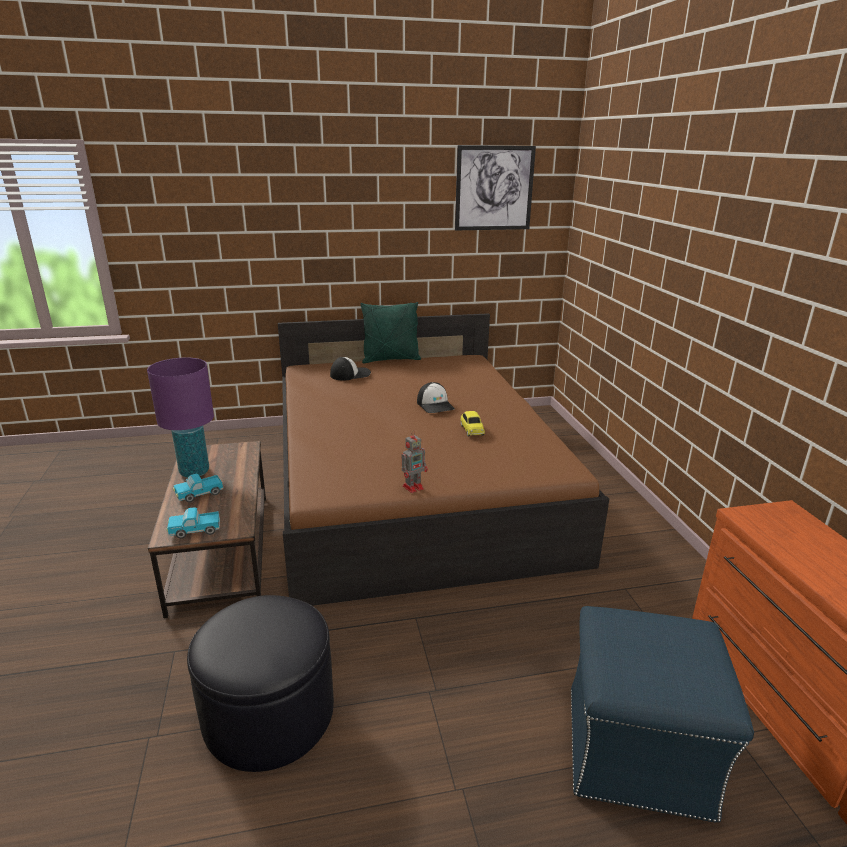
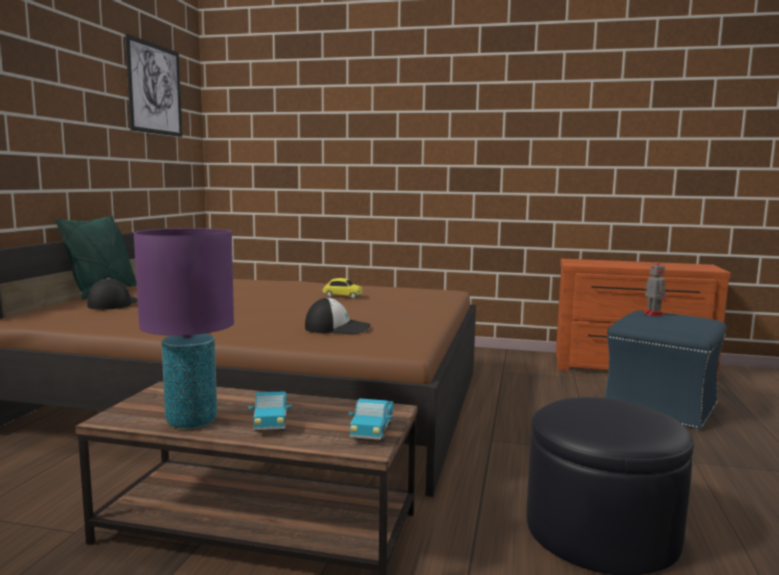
camera: 65 degrees left, 15 degrees down
toy robot [401,431,428,493] -> toy robot moved to [643,258,668,316]
cap [417,382,455,413] -> cap moved to [305,297,370,334]

